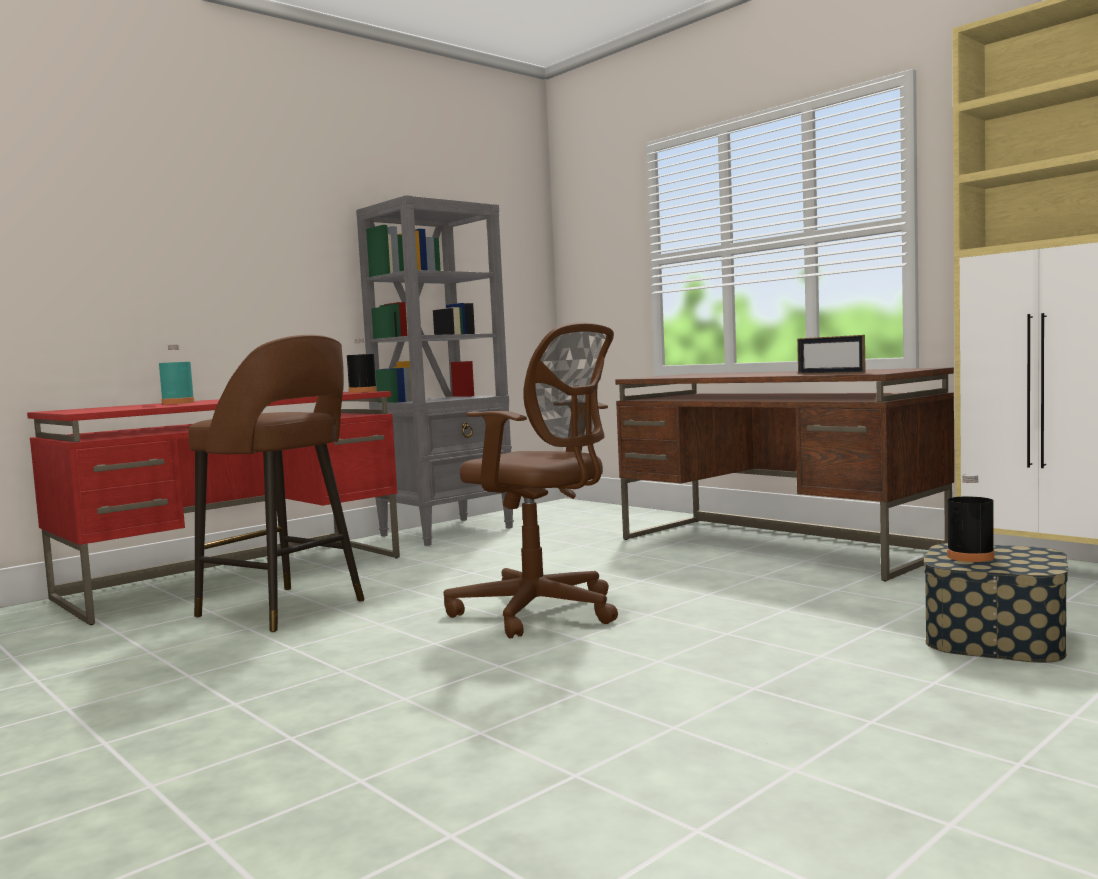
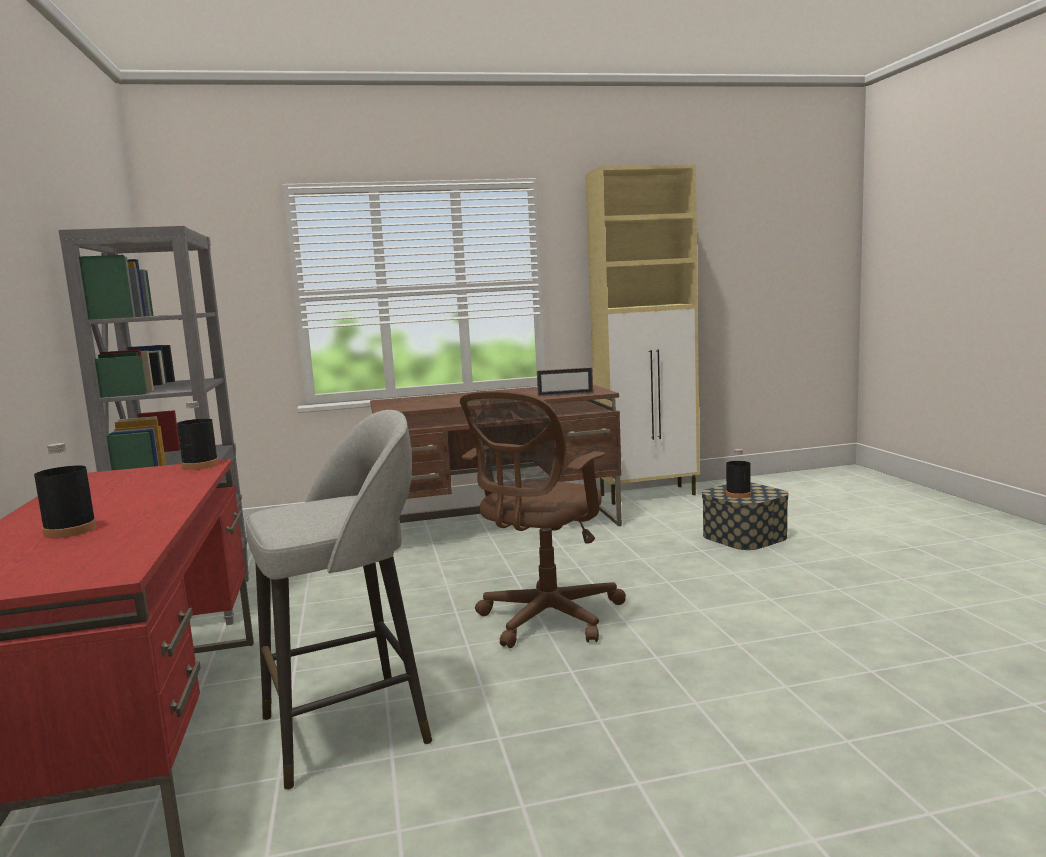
camera: 60 degrees left, 5 degrees up
turquoise bottle [159,345,195,405] -> black bottle [34,443,97,538]
brown stool [188,335,365,632] -> grey stool [246,410,432,790]
brown office chair [444,323,618,639] -> brown office chair turned 150 degrees clockwise [460,390,626,648]

